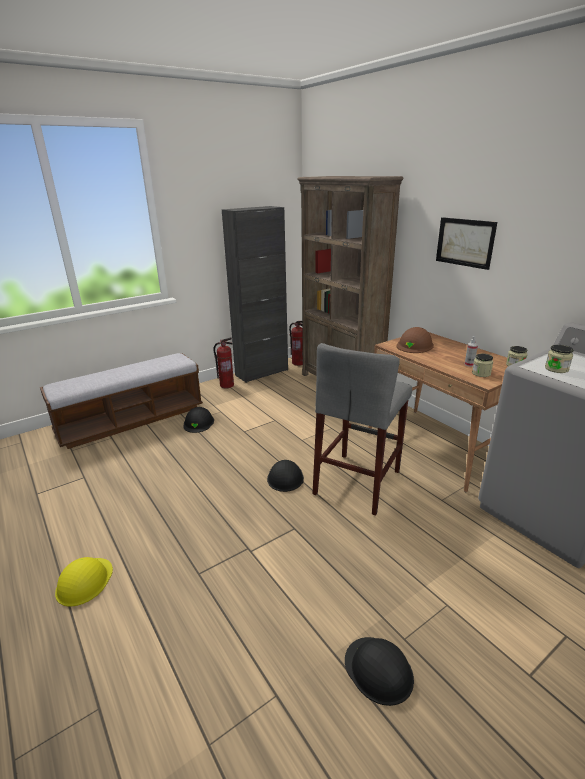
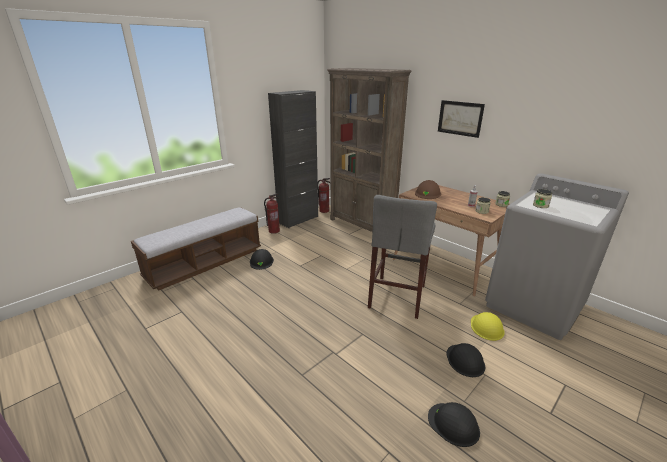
camera: 10 degrees left, 0 degrees up
yellow hard hat [55,557,113,607] -> yellow hard hat moved to [471,312,505,341]
black hard hat [267,460,304,492] -> black hard hat moved to [446,343,485,377]

